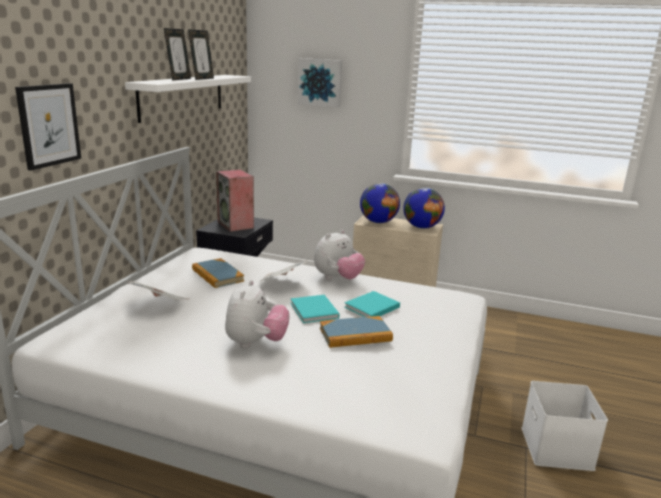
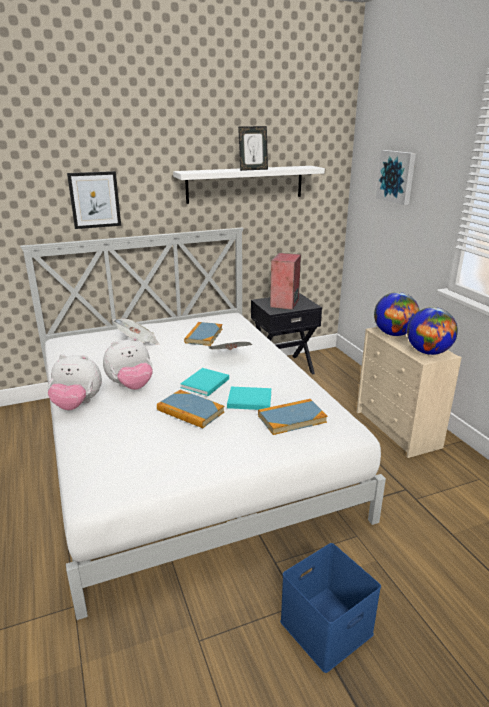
camera: 50 degrees right, 5 degrees up
picture frame [164,28,191,80] -> none
plush toy [314,230,365,280] -> plush toy moved to [48,354,102,410]
white storage box [522,381,608,471] -> blue storage box [280,543,381,673]
none -> book [258,399,327,435]

